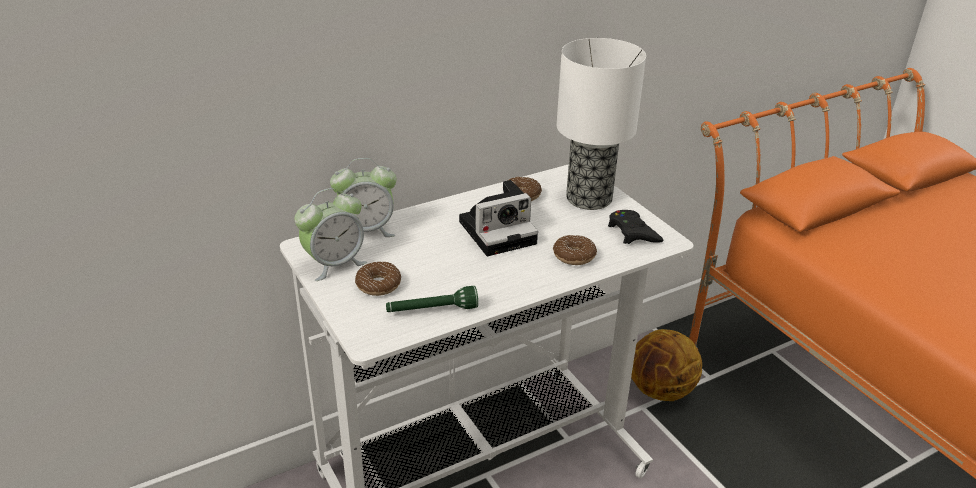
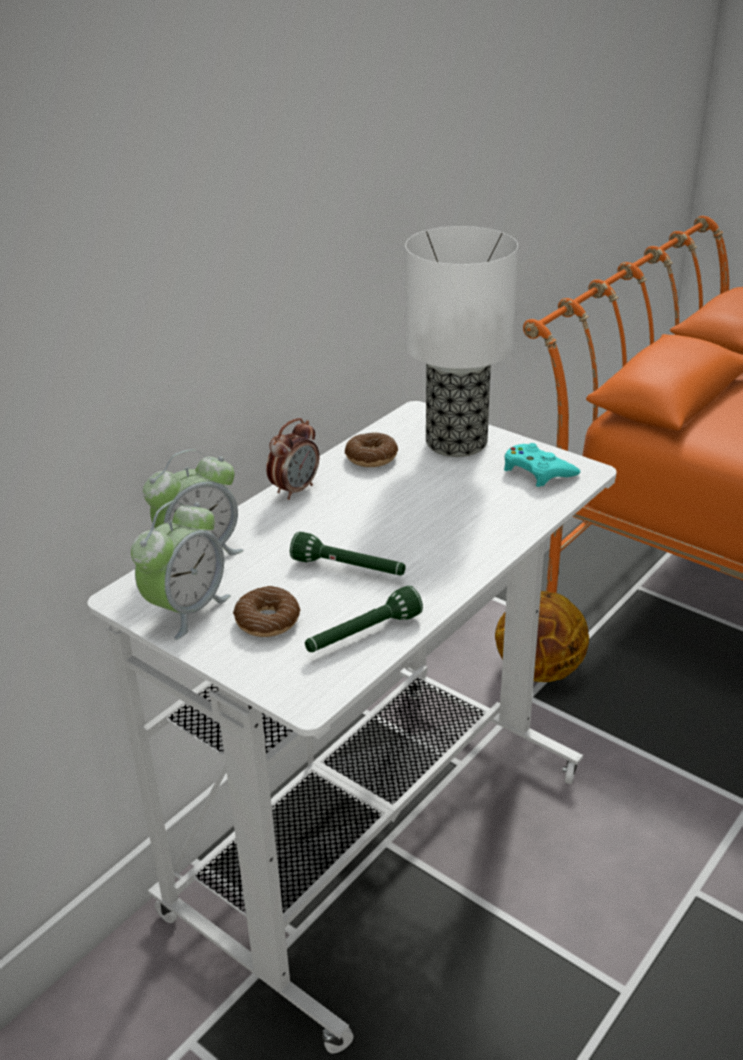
camera: 20 degrees left, 0 degrees up
camera [459,180,538,256] -> none
donut [553,235,597,265] -> none
black game controller [608,210,663,244] -> turquoise game controller [504,443,580,487]
none -> alarm clock [266,418,319,500]
none -> green flashlight [290,532,405,575]

